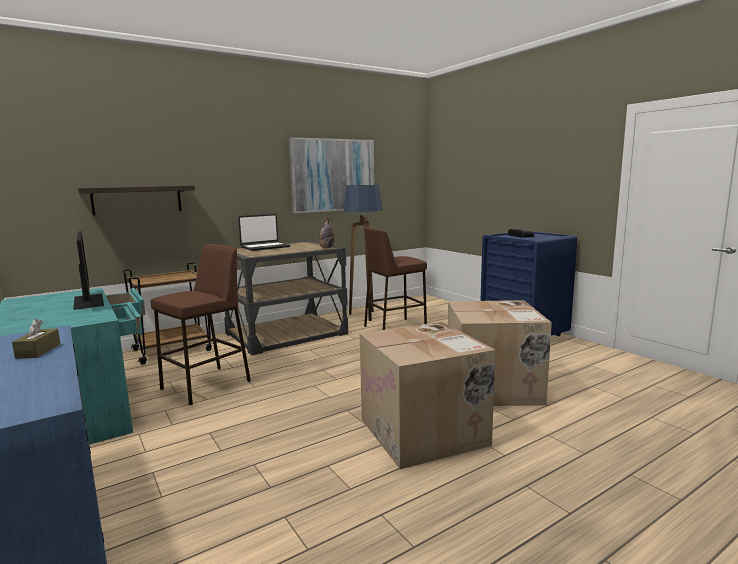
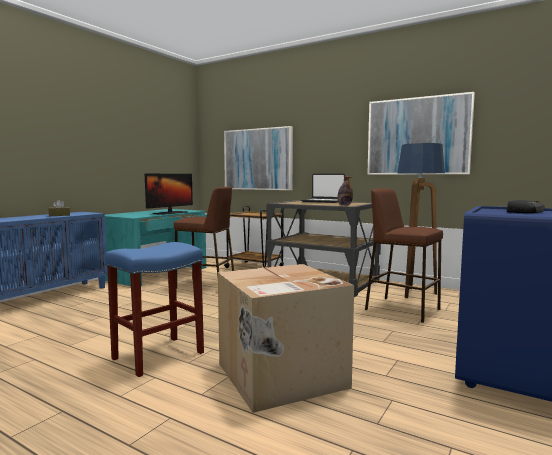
camera: 65 degrees right, 5 degrees down
shelf [77,186,195,215] -> picture [224,126,293,190]
cardboard box [360,322,496,469] -> blue stool [105,242,204,377]

